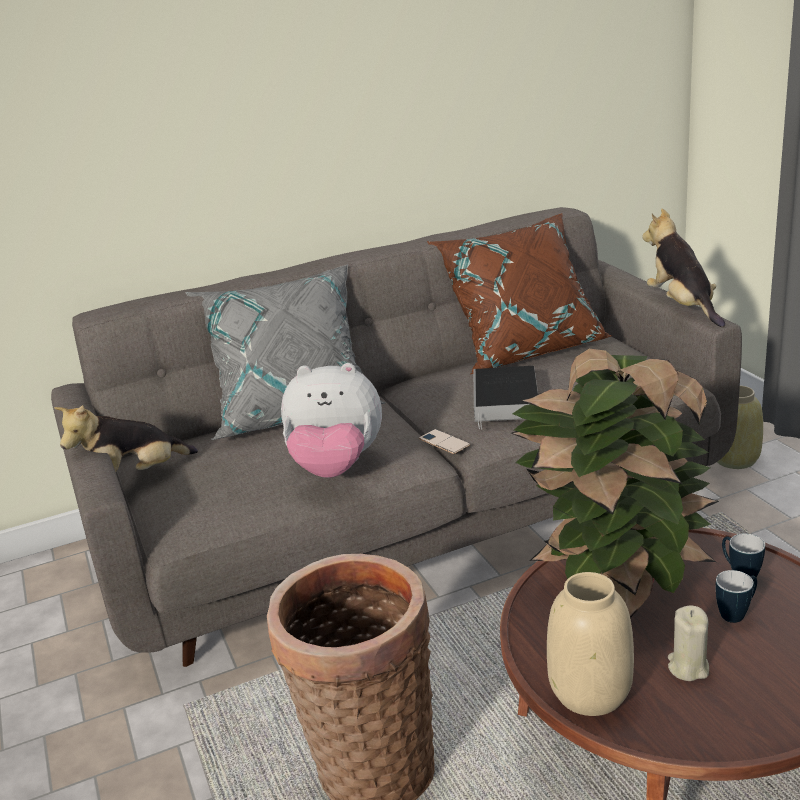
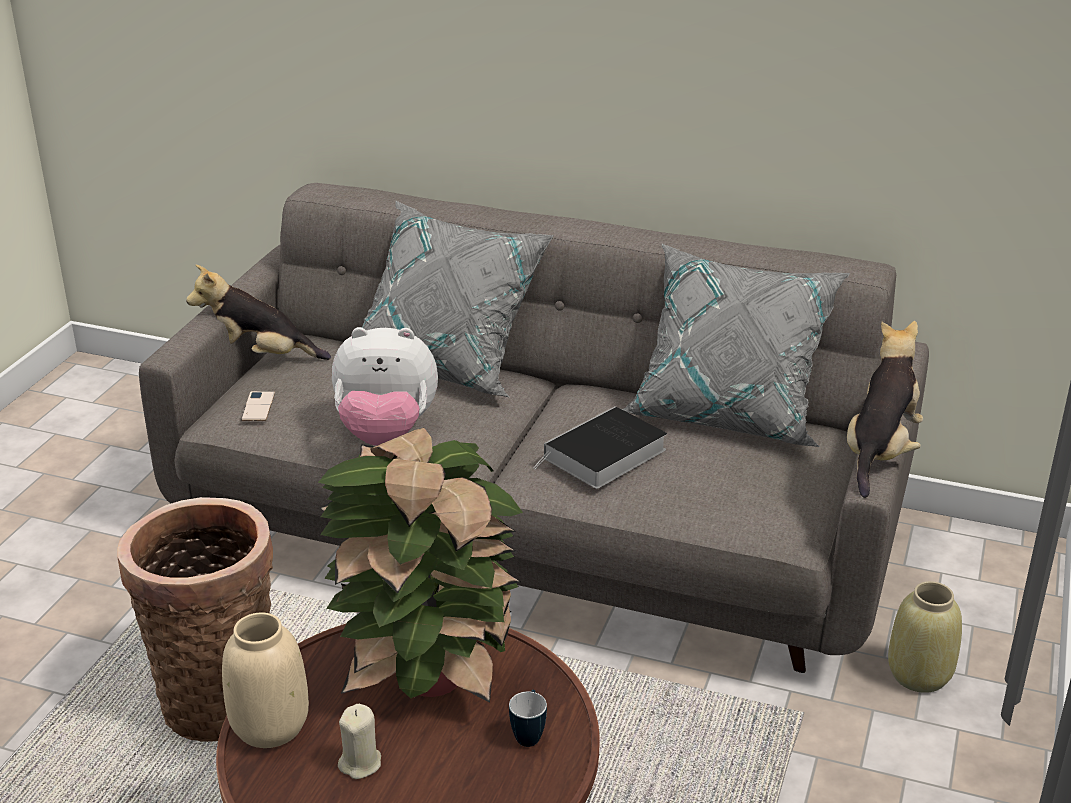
camera: 40 degrees right, 5 degrees up
plush toy [281,363,382,478] -> plush toy turned 45 degrees counterclockwise [332,327,438,446]
phone [419,429,471,454] -> phone moved to [241,391,275,421]
brown pillow [427,213,612,374] -> grey pillow [622,244,850,447]
mug [716,570,757,623] -> none

